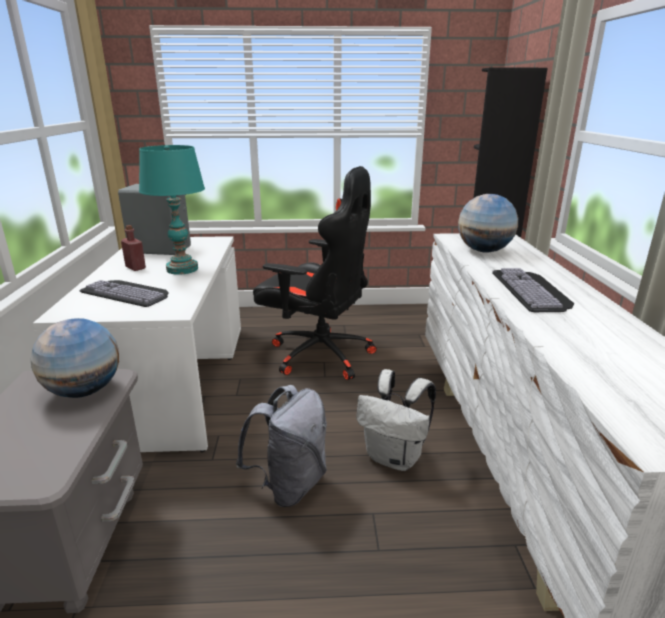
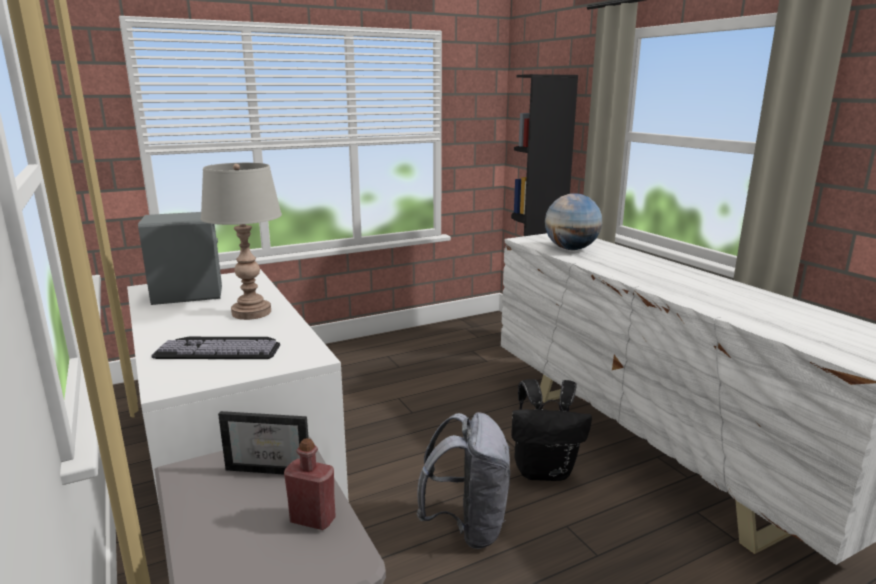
camera: 25 degrees left, 5 degrees down
globe [30,318,119,398] -> picture frame [218,411,309,475]
red bottle [121,225,146,271] -> red bottle moved to [284,438,336,530]
turquoise table lamp [139,145,205,275] -> grey table lamp [201,163,282,320]
black office chair [253,166,377,380] -> none
white backpack [356,369,436,471] -> black backpack [512,379,592,481]
keyboard [492,268,574,312] -> none

